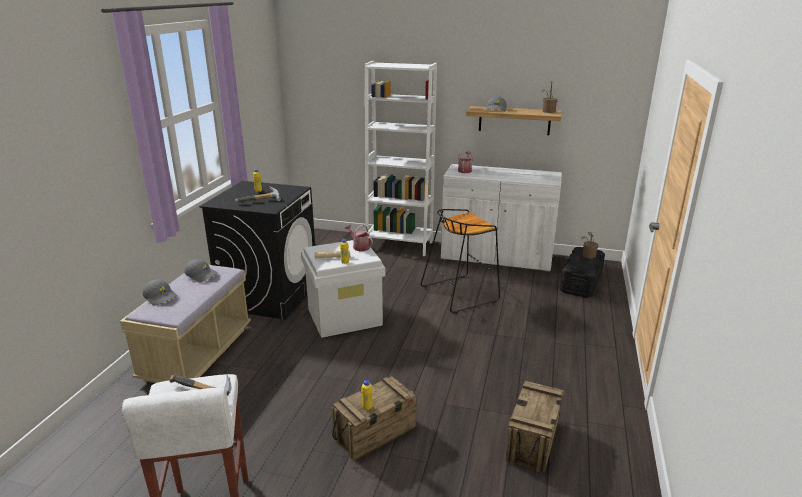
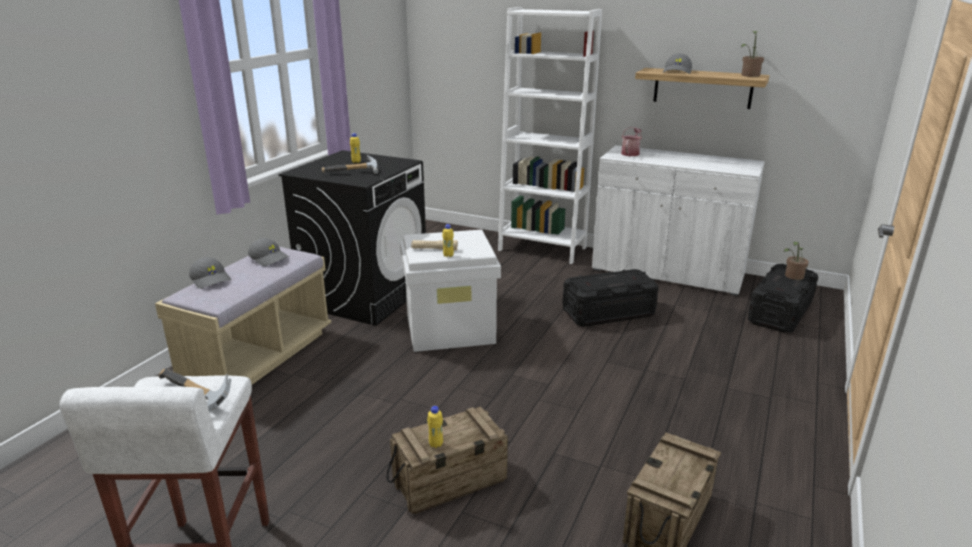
camera: 10 degrees right, 0 degrees up
watering can [345,225,373,251] -> none
black stool [421,209,500,314] -> black storage box [563,269,659,327]

